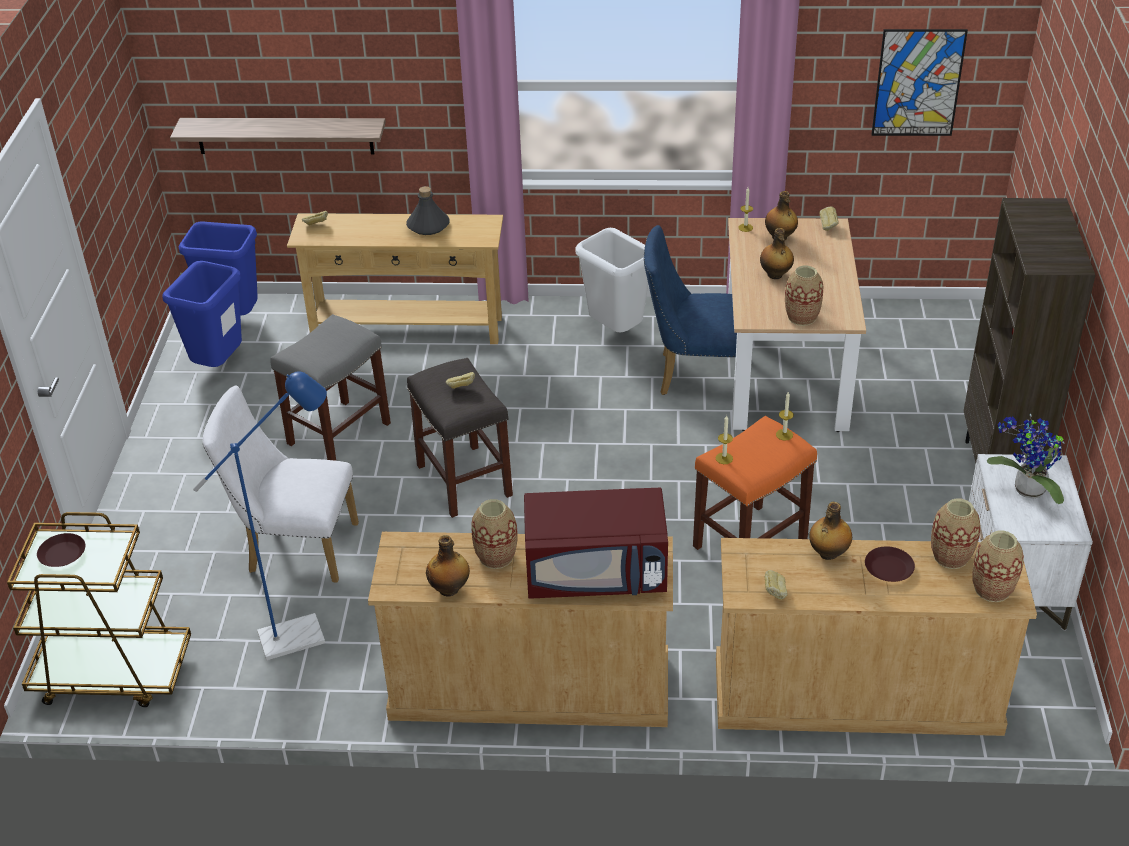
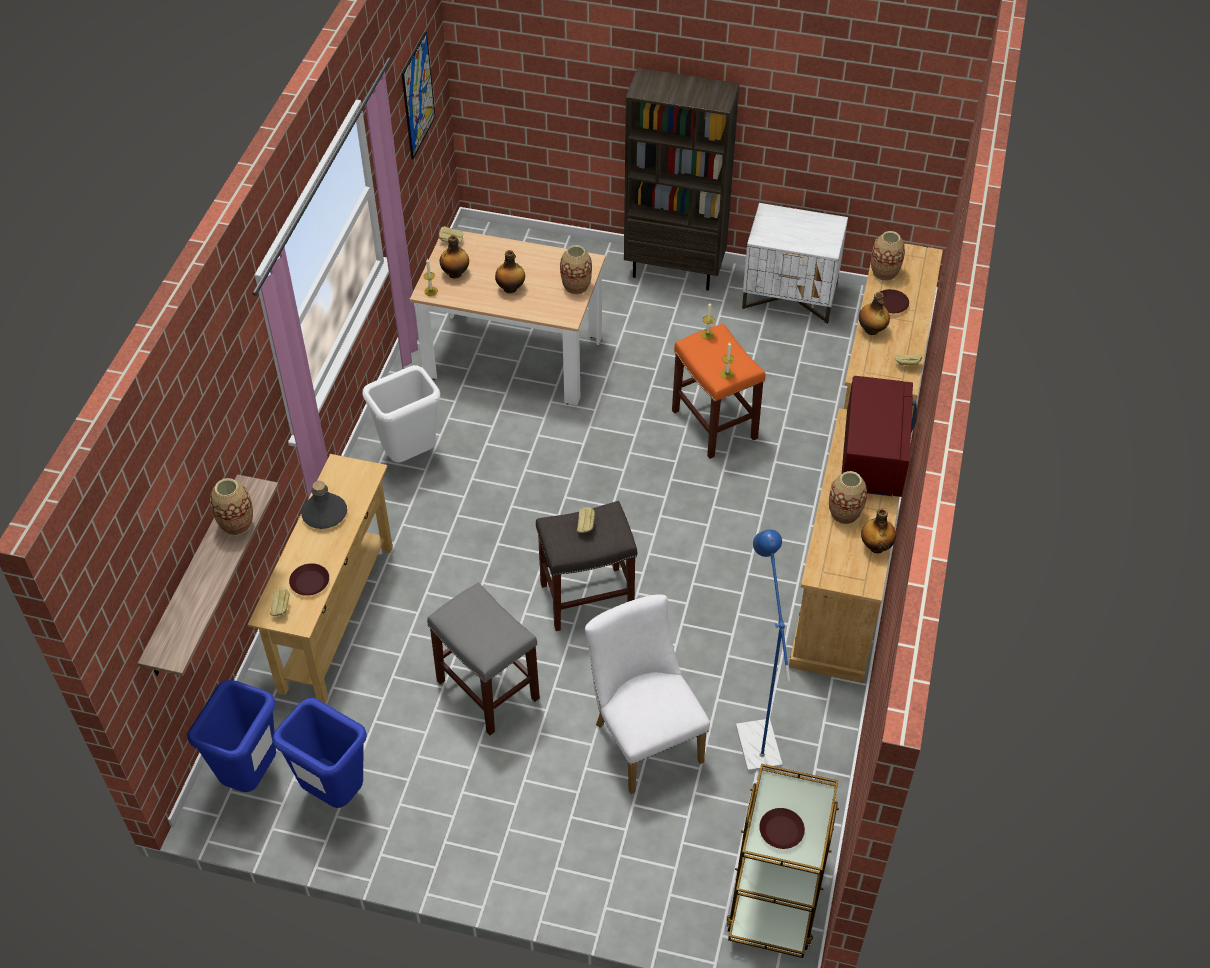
camera: 80 degrees left, 10 degrees up
white chair [203,385,359,583] -> white chair turned 135 degrees clockwise [585,594,710,794]
blue chair [644,225,737,395] -> none
vase [972,530,1024,602] -> vase moved to [210,478,253,536]
potted plant [987,414,1064,504] -> none
none -> brown plate [289,563,329,596]

